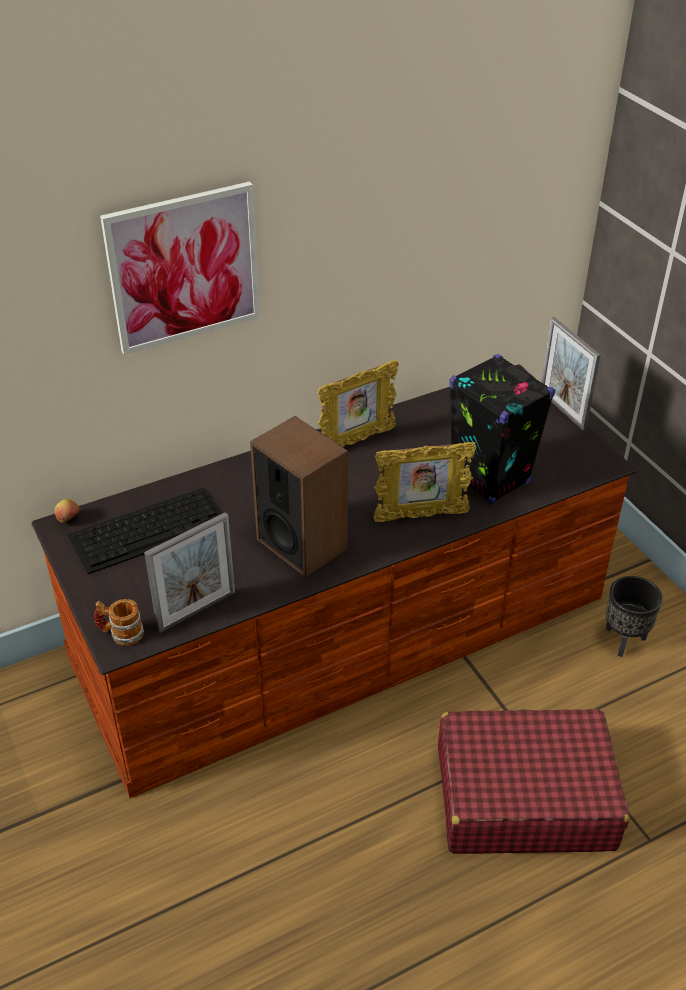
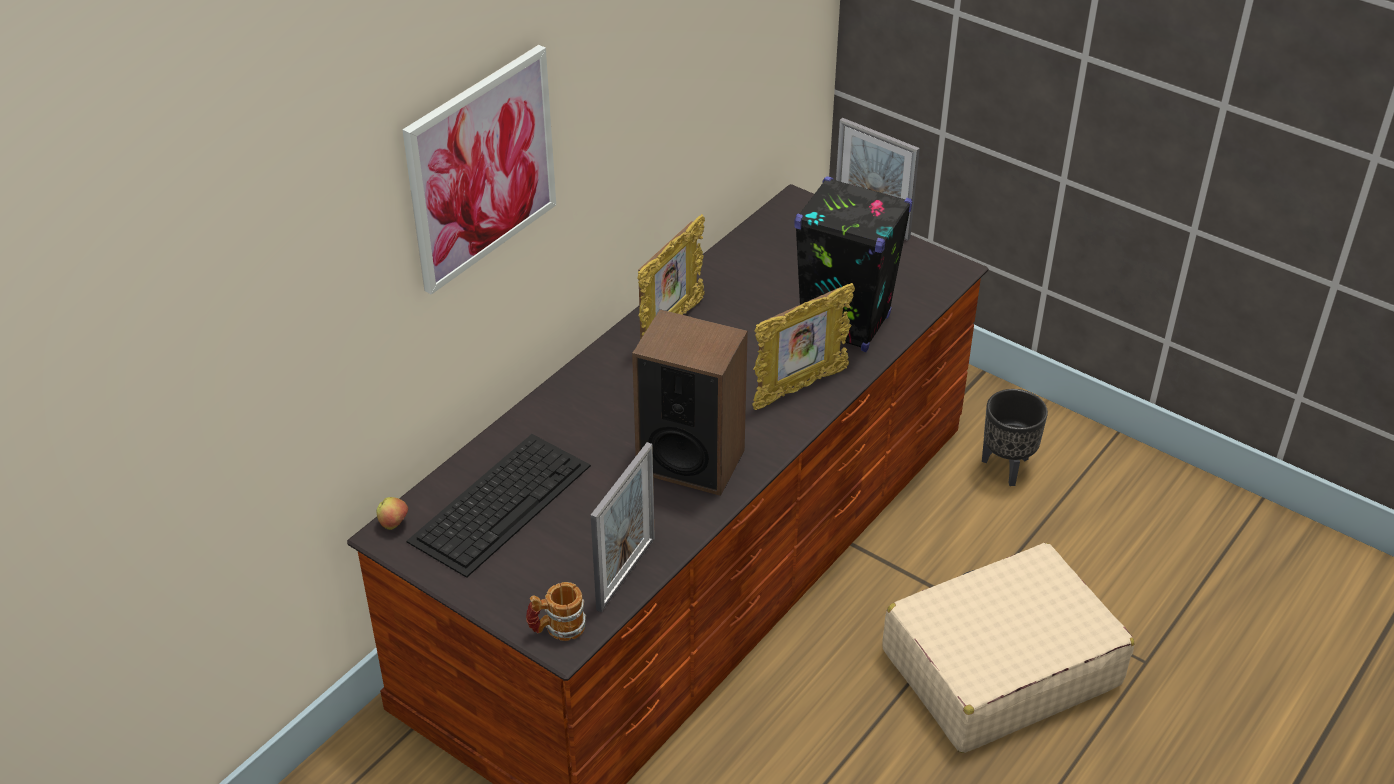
camera: 25 degrees left, 0 degrees up
red suitcase [438,709,629,854] -> beige suitcase [883,543,1135,753]

